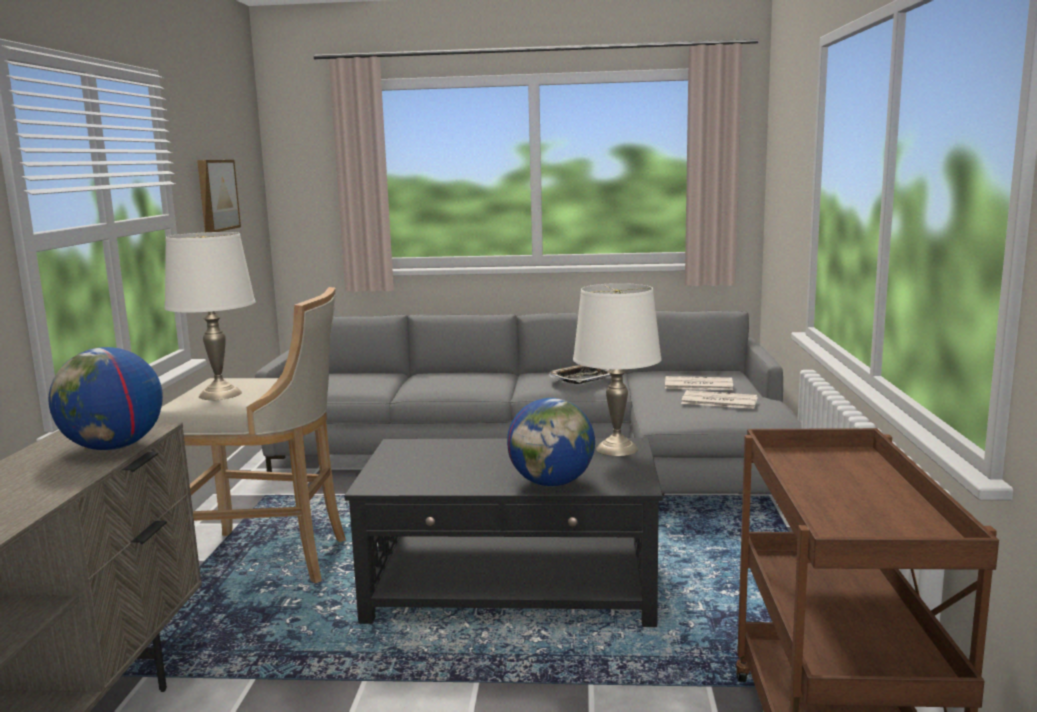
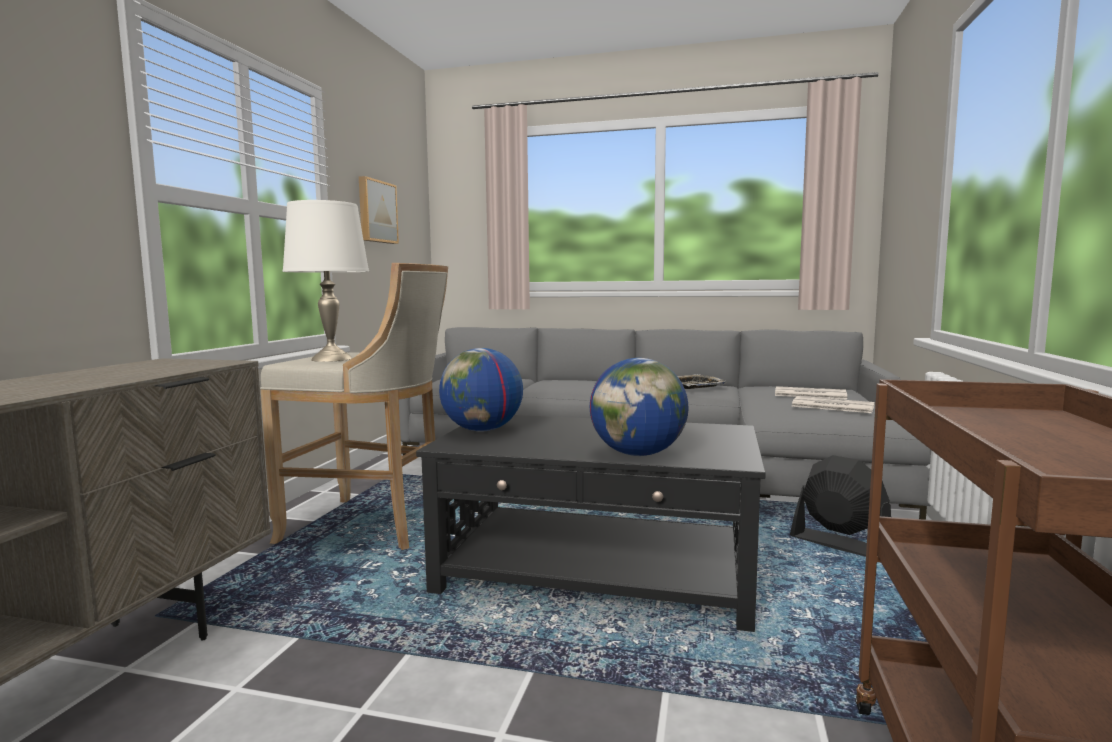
camera: 10 degrees right, 5 degrees down
globe [48,347,163,450] -> globe moved to [439,348,523,432]
white table lamp [573,283,662,456] -> none
none -> black fan [790,455,891,557]

